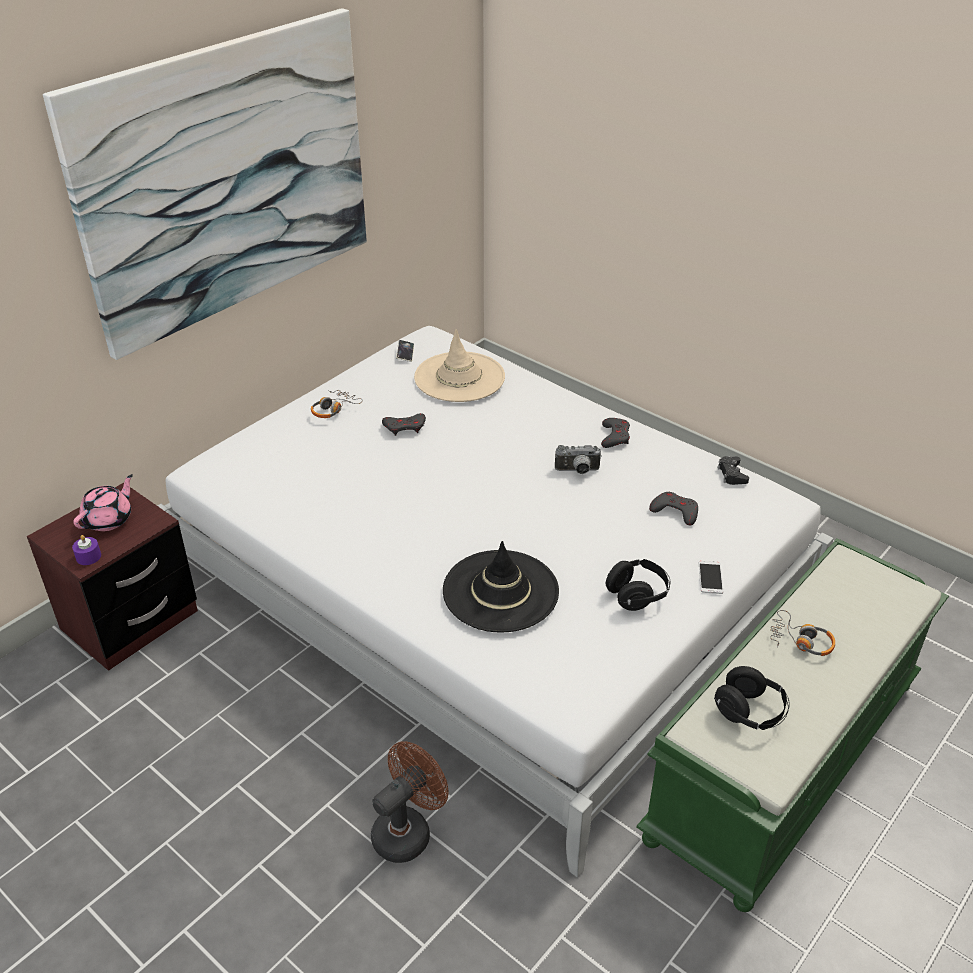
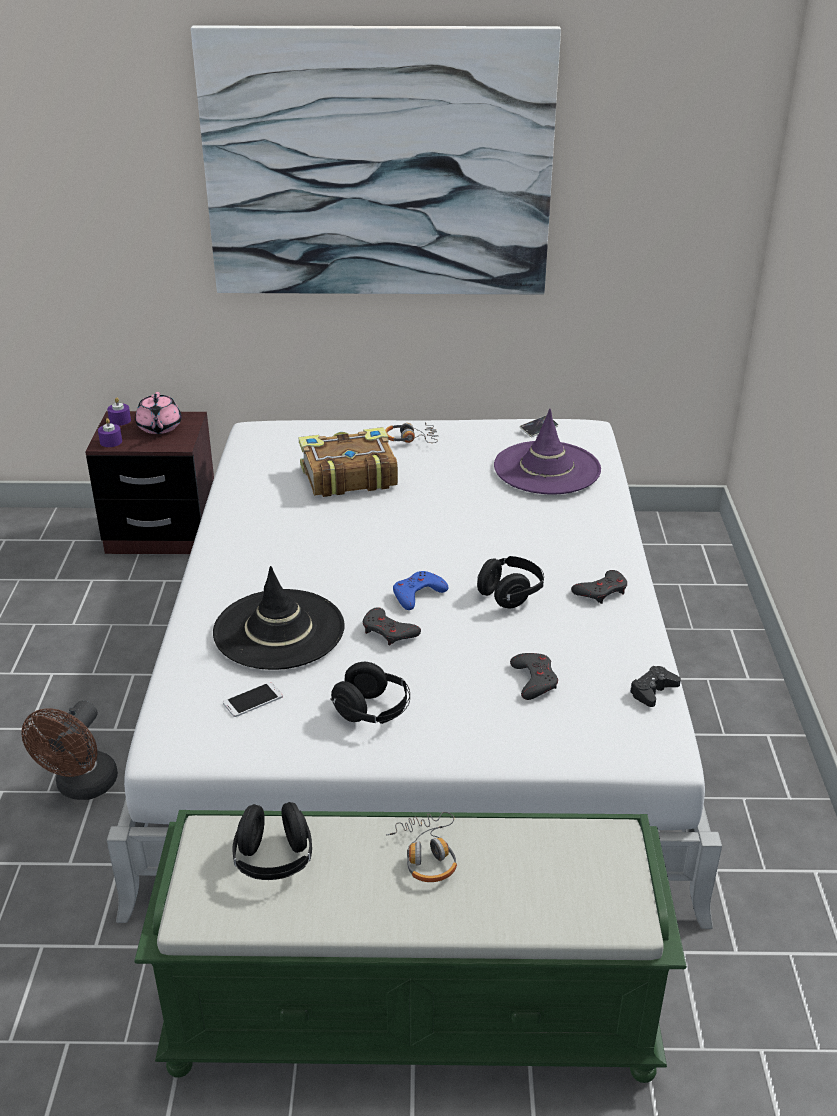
camera: 50 degrees right, 5 degrees down
pink teapot [73,474,133,531] -> pink teapot turned 90 degrees clockwise [135,392,182,434]
brown fan [371,741,449,863] -> brown fan turned 105 degrees clockwise [22,700,118,800]
grey game controller [382,413,426,436] -> grey game controller moved to [363,607,421,645]
beige hat [414,329,505,402] -> purple hat [494,408,601,494]
camera [555,445,602,474] -> black headphones [477,556,544,608]
phone [699,561,723,594] -> phone moved to [223,682,283,717]
none -> purple candle [107,398,131,426]
none -> book [299,427,398,497]
none -> blue game controller [393,571,449,610]

